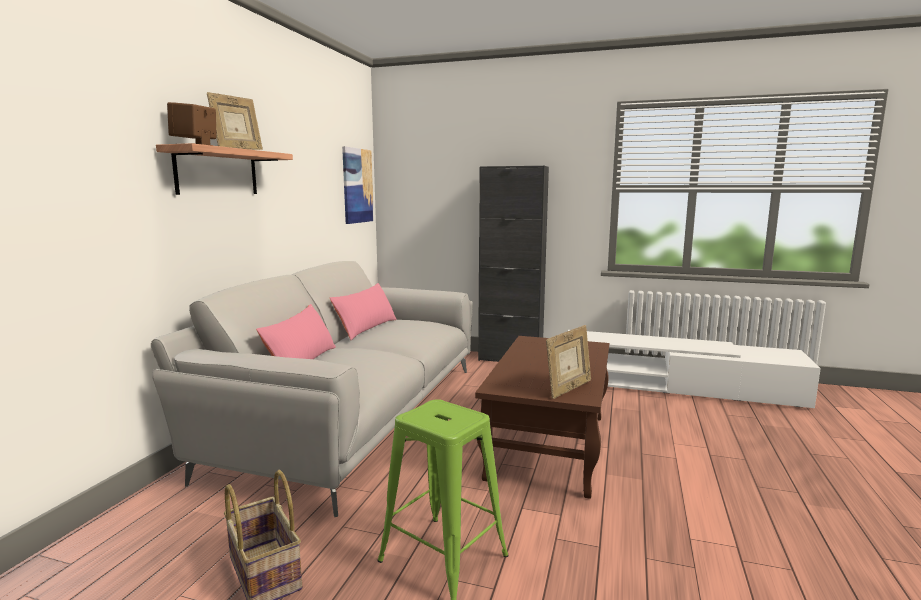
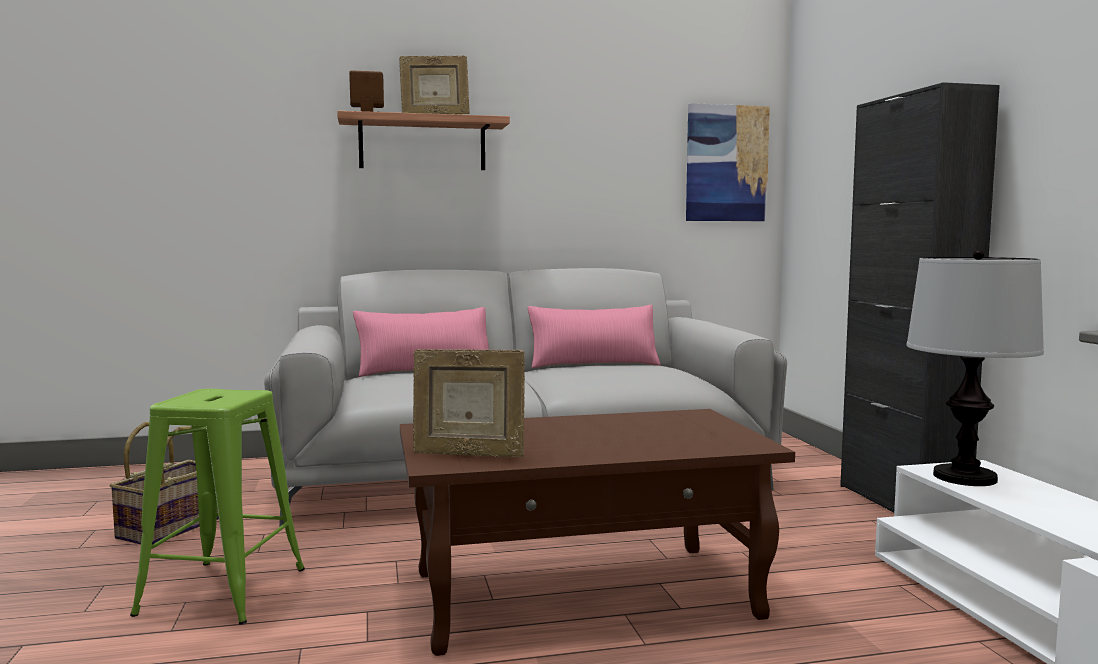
camera: 60 degrees right, 5 degrees down
none -> table lamp [906,250,1044,486]

